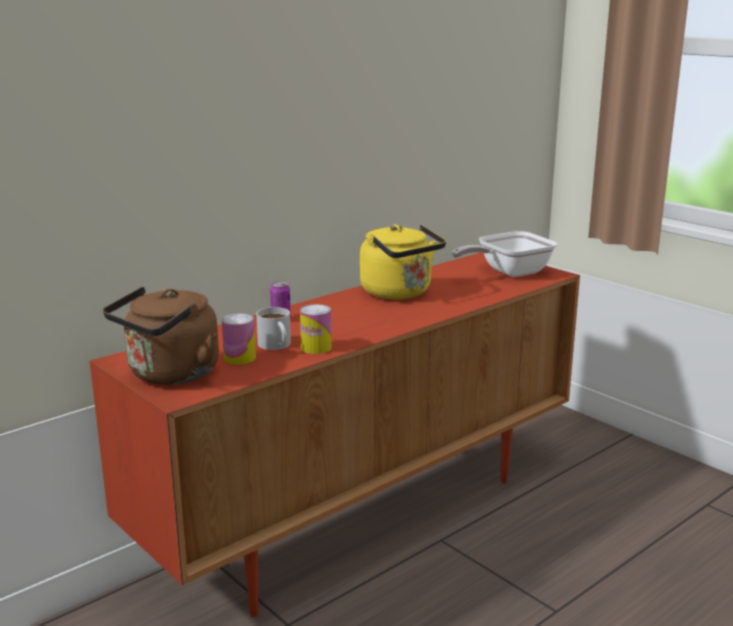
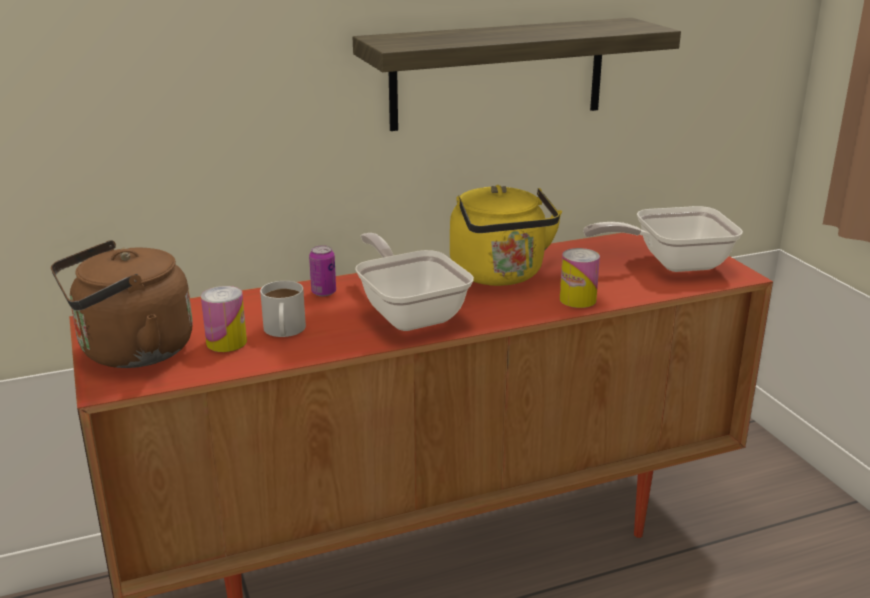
camera: 20 degrees right, 5 degrees up
can [300,304,332,354] -> can moved to [560,248,600,308]
none -> shelf [353,18,681,131]
none -> frying pan [355,233,474,331]

